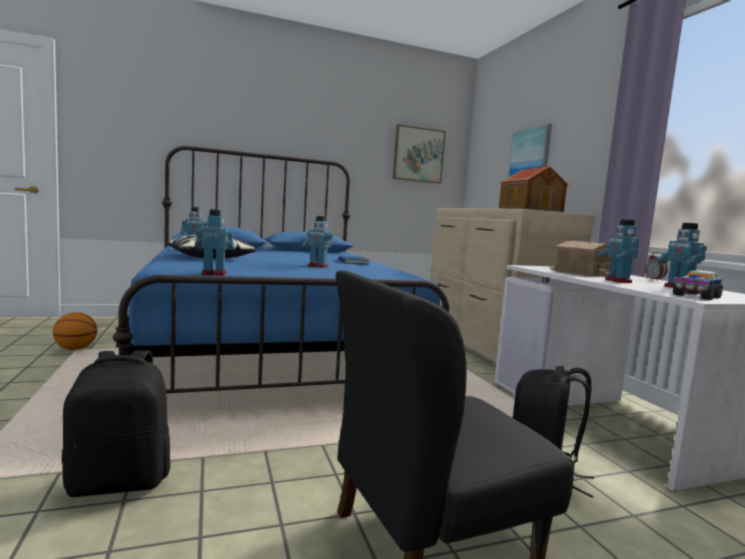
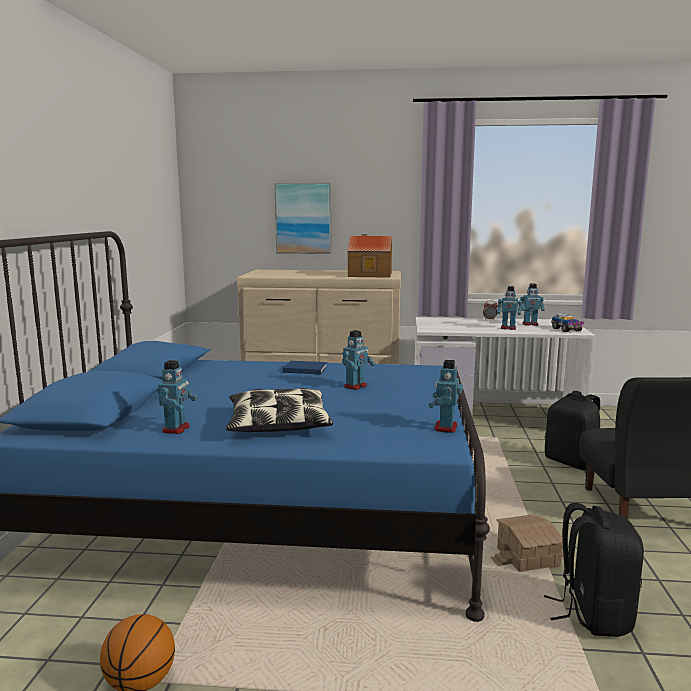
camera: 65 degrees left, 5 degrees up
picture [393,124,446,184] -> none
toy house [550,241,612,277] -> toy house moved to [490,514,564,572]

